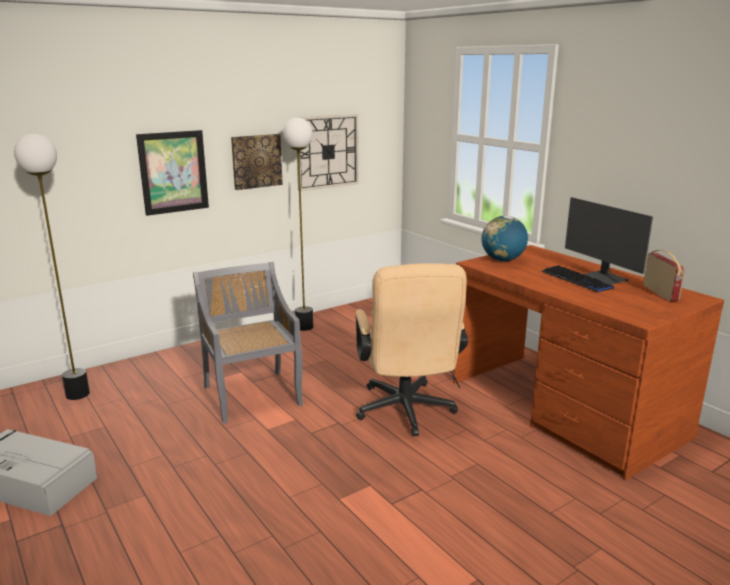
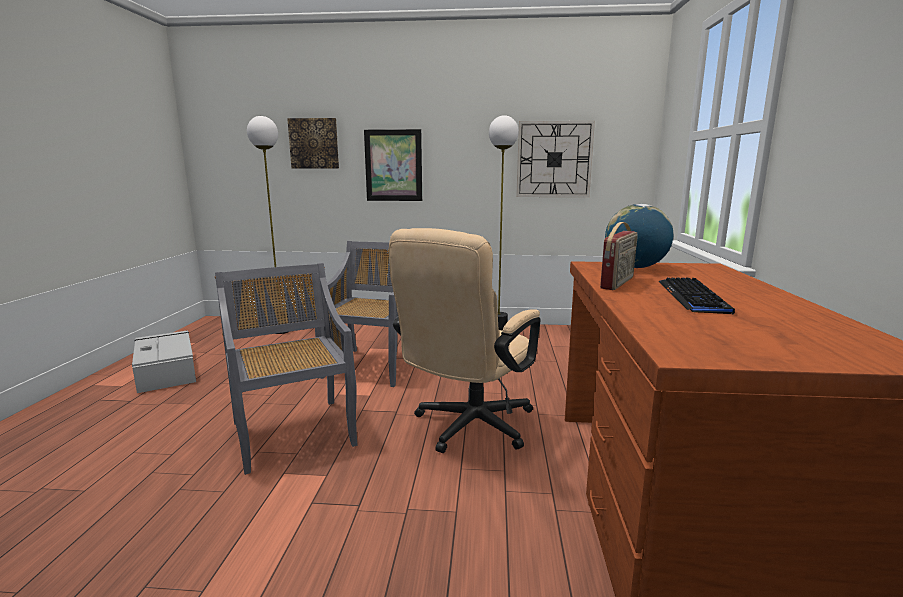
camera: 40 degrees right, 5 degrees down
picture [231,134,283,190] -> picture moved to [287,118,339,169]
monitor [565,197,653,285] -> none
radio [643,250,685,301] -> radio moved to [600,222,638,290]
none -> grey chair [215,263,358,475]

